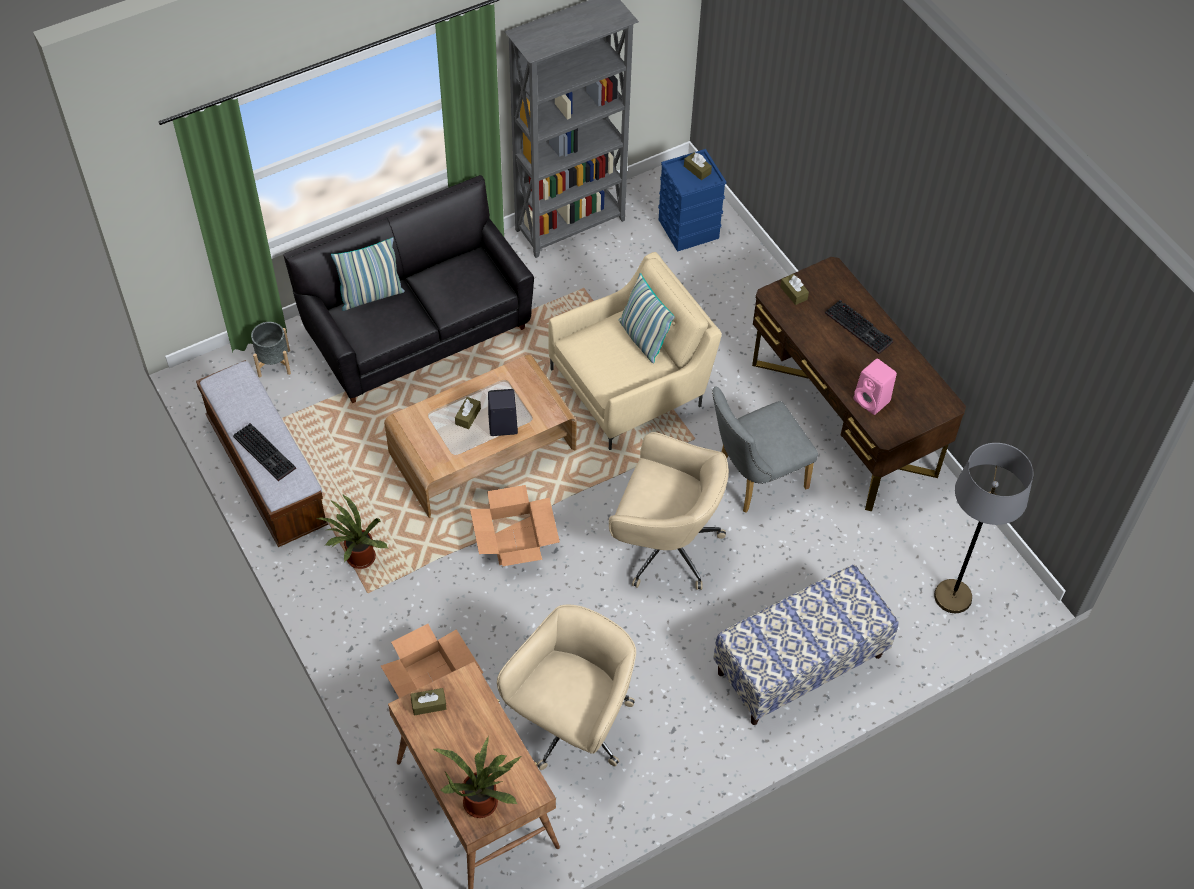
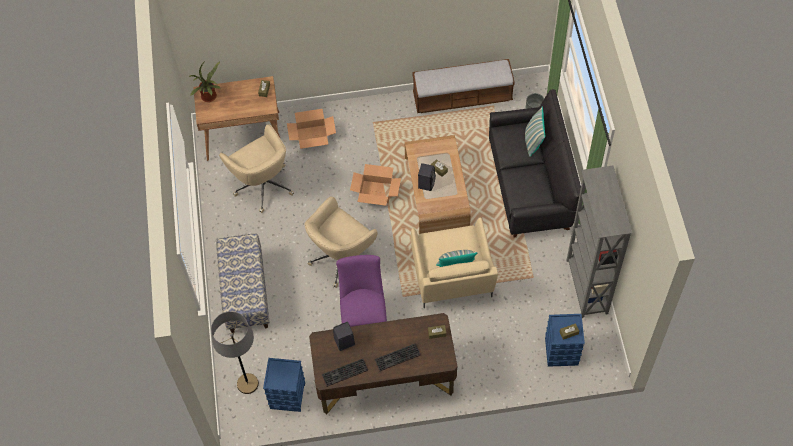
camera: 115 degrees right, 5 degrees up
keyboard [233,423,296,481] -> keyboard moved to [322,359,368,387]
potted plant [315,494,388,569] -> none
grey chair [712,386,818,513] -> purple chair [336,255,387,327]
pink speaker [853,359,897,415] -> black speaker [333,322,355,351]
none -> blue storage box [263,358,305,412]

